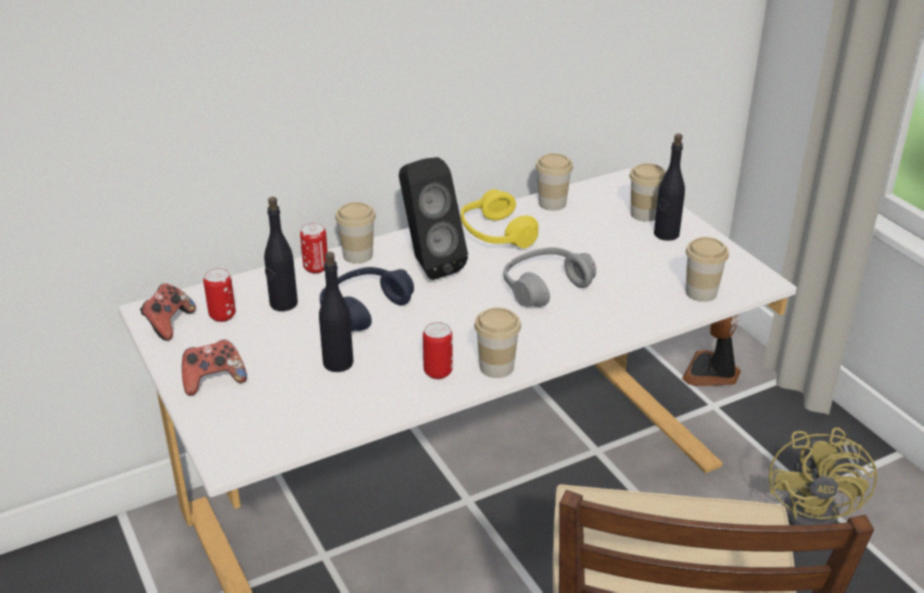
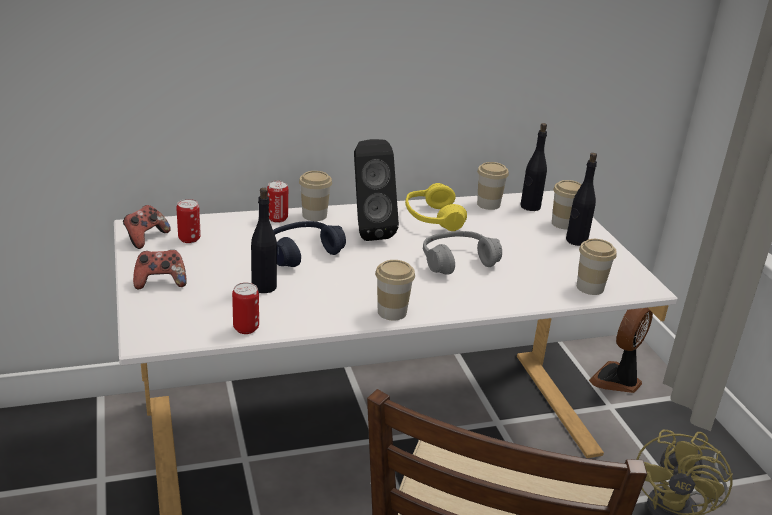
camera: 10 degrees right, 5 degrees down
black bottle [264,197,298,311] -> black bottle moved to [520,123,547,211]
can [423,322,453,379] -> can moved to [232,282,259,334]

